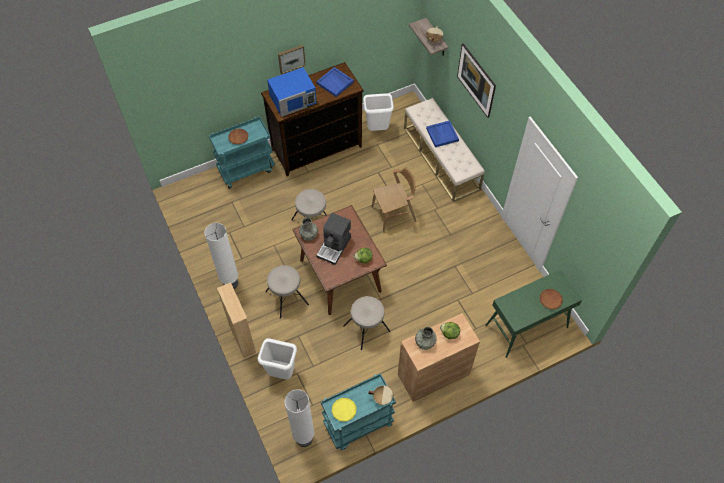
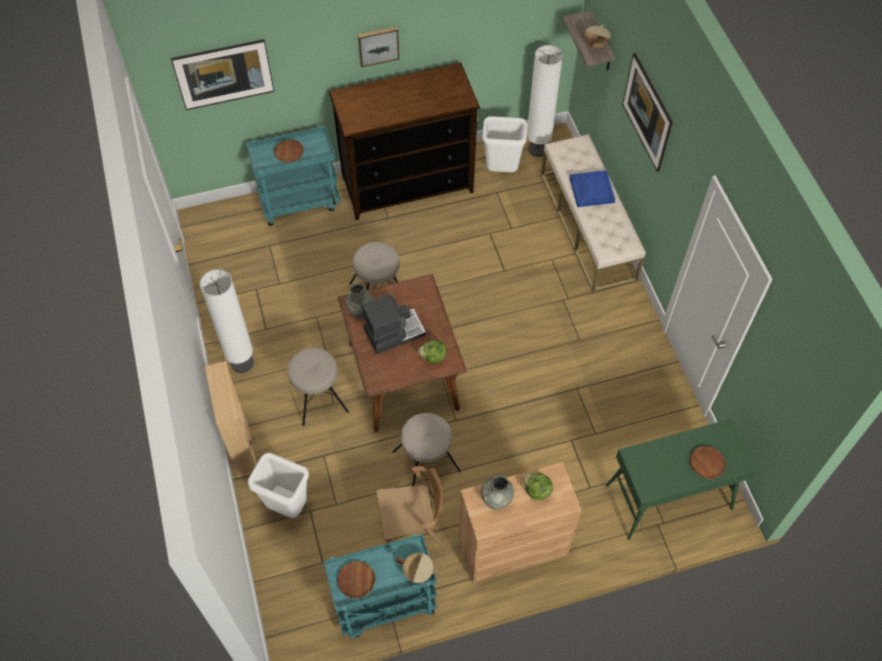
camera: 10 degrees right, 0 degrees up
blue microwave [267,67,316,117] -> none
white floor lamp [284,389,314,447] -> white floor lamp moved to [527,45,563,157]
coffee machine [316,213,351,265] -> coffee machine turned 150 degrees counterclockwise [362,294,426,354]
blue tray [317,67,354,97] -> none
yellow plate [332,398,357,422] -> brown plate [337,561,376,599]
brown chair [372,168,416,232] -> brown chair moved to [376,466,447,551]
none -> picture [171,39,274,110]

